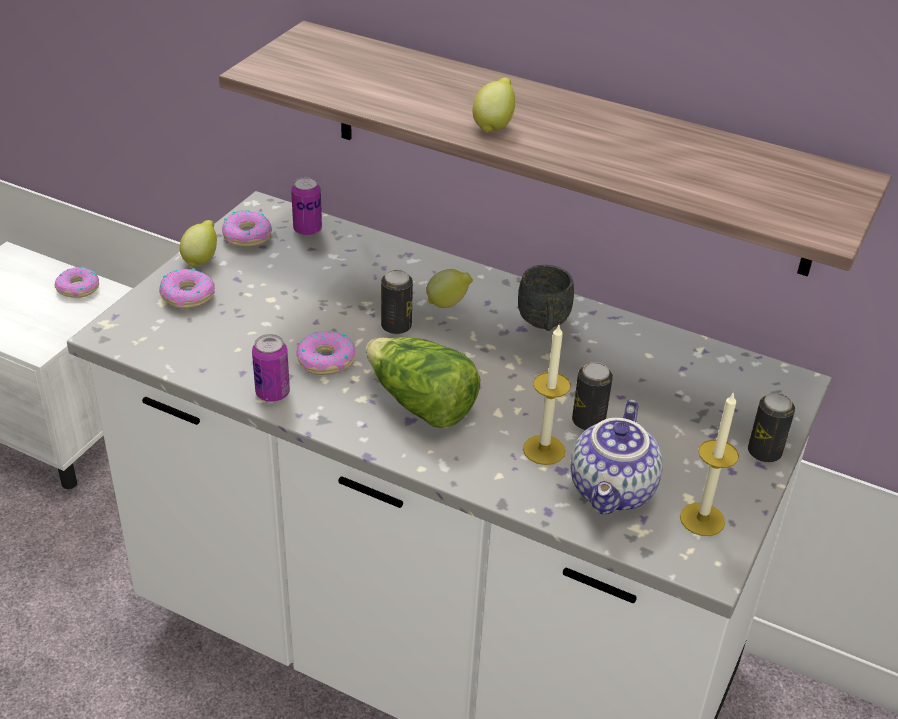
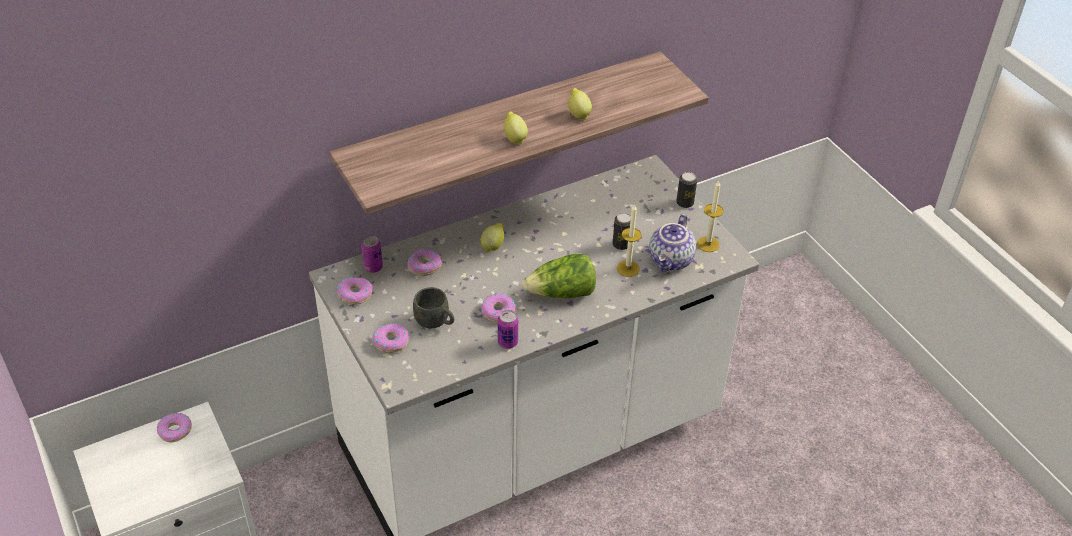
camera: 55 degrees left, 5 degrees up
lemon [179,220,217,268] -> lemon moved to [568,88,592,119]
can [381,270,413,334] -> none
grey mug [518,265,574,331] -> grey mug moved to [413,287,454,328]
teapot [571,399,663,514] -> teapot turned 60 degrees clockwise [649,214,696,272]
none -> donut [407,248,442,276]

